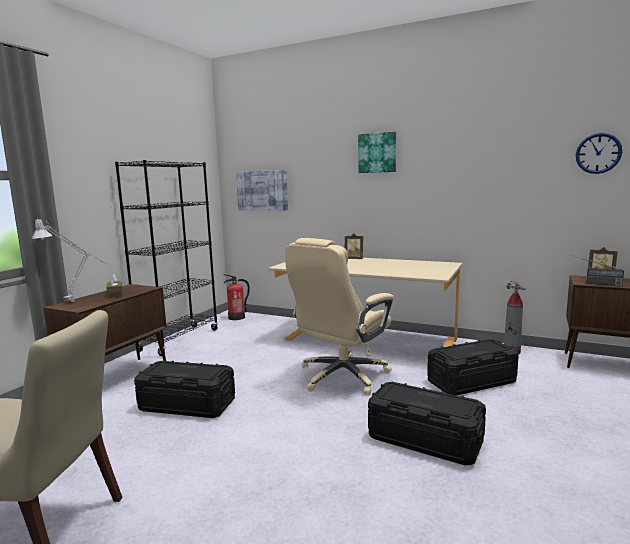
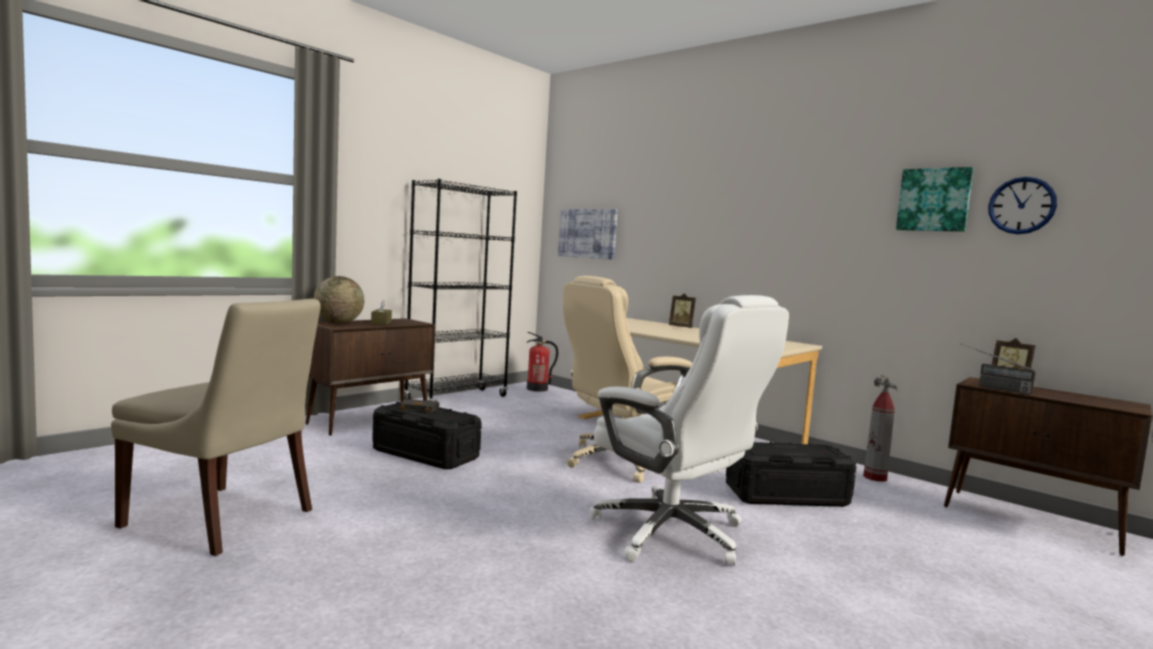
camera: 15 degrees right, 5 degrees down
grey table lamp [32,218,107,302] -> globe [314,276,364,324]
picture [358,132,396,173] -> picture moved to [896,167,973,232]
black storage box [368,382,486,465] -> white office chair [589,295,789,566]
none -> black book [399,397,439,413]

